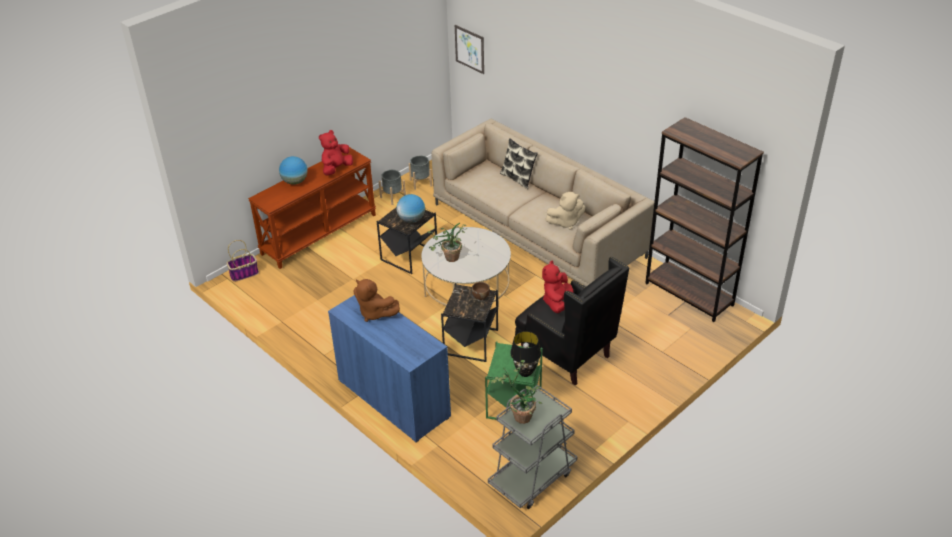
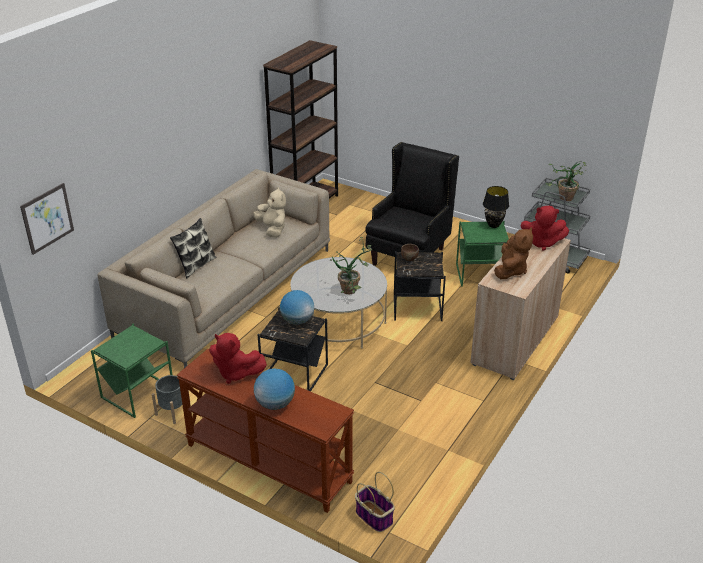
camera: 105 degrees left, 5 degrees down
blue cabinet [328,295,451,443] -> beige cabinet [470,238,571,380]
grey planter [409,156,432,190] -> green side table [91,324,173,418]
red plush toy [542,261,574,313] -> red plush toy moved to [520,206,569,251]

